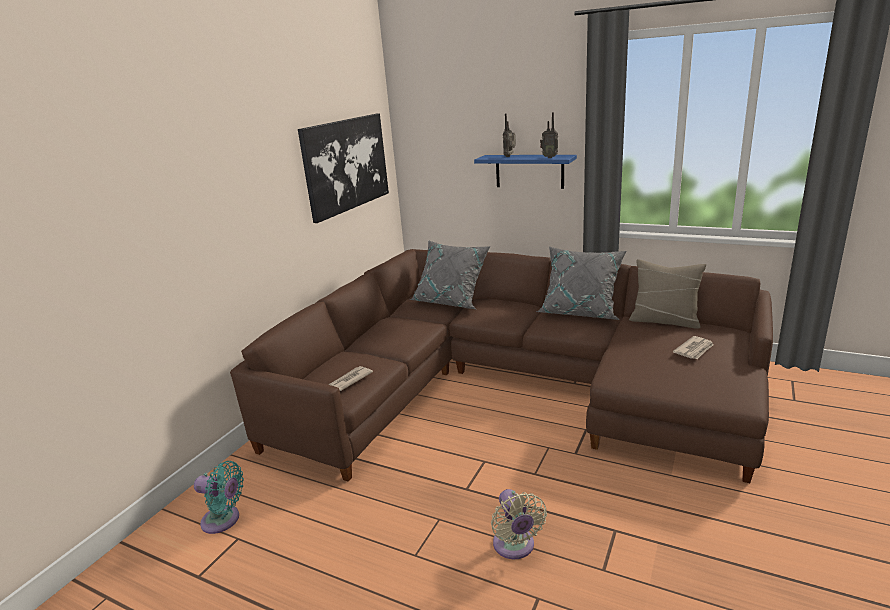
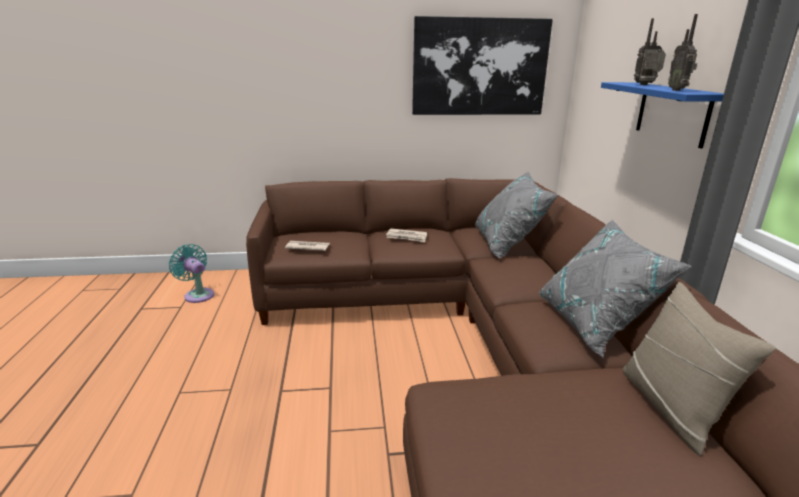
camera: 55 degrees right, 0 degrees up
turquoise fan [194,461,244,534] -> turquoise fan turned 150 degrees clockwise [169,244,214,303]
beige fan [491,489,547,559] -> none
newspaper [673,336,714,359] -> newspaper moved to [386,228,427,242]

